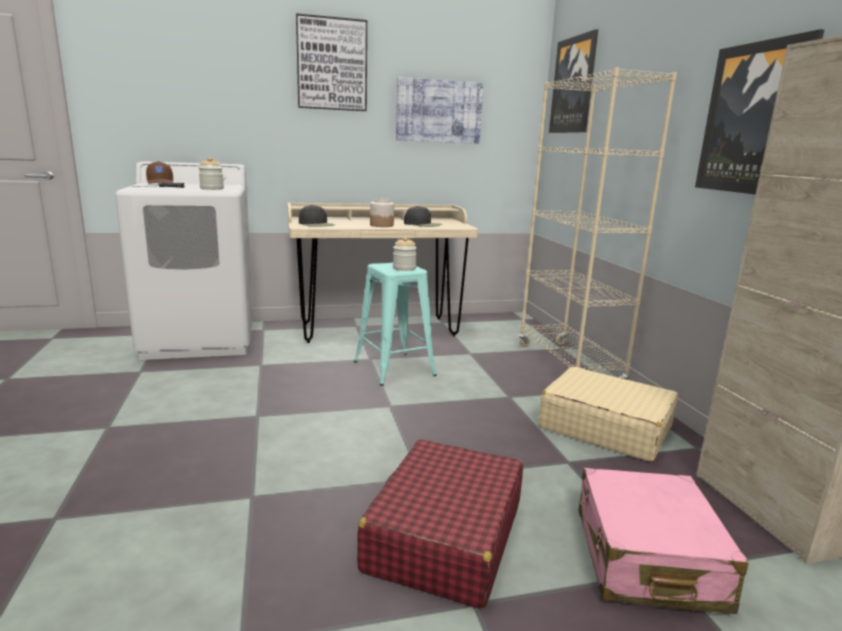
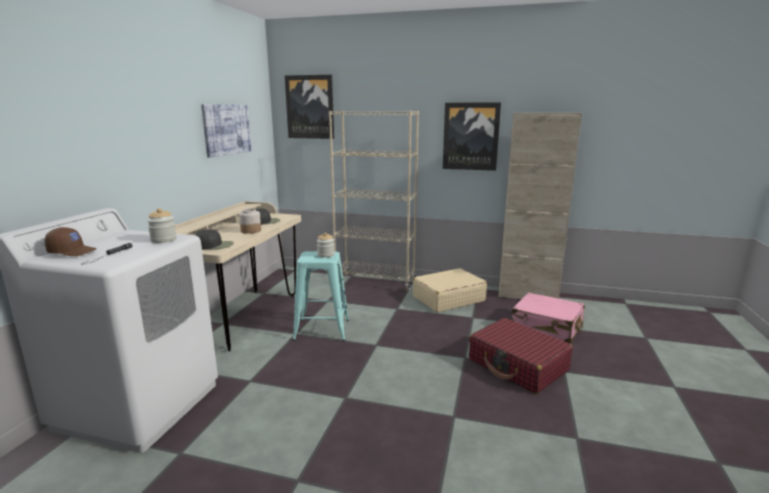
camera: 60 degrees left, 0 degrees up
picture [296,13,367,111] -> none

